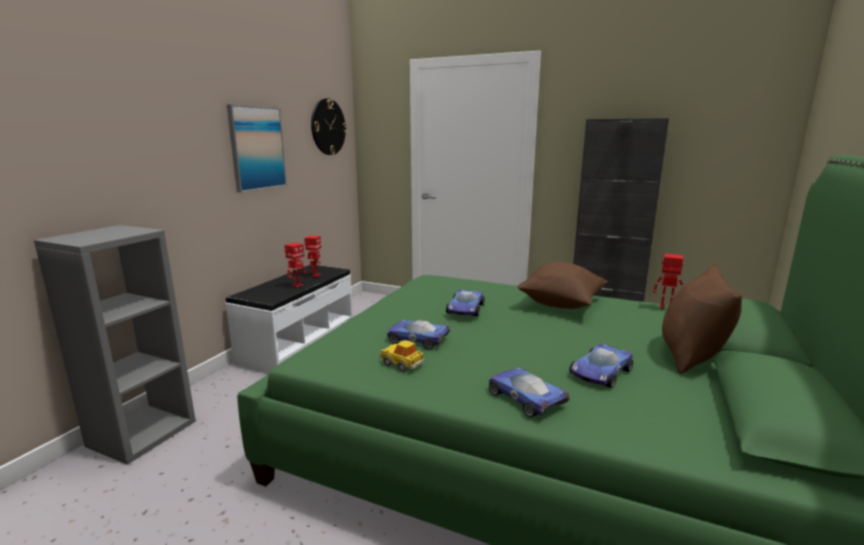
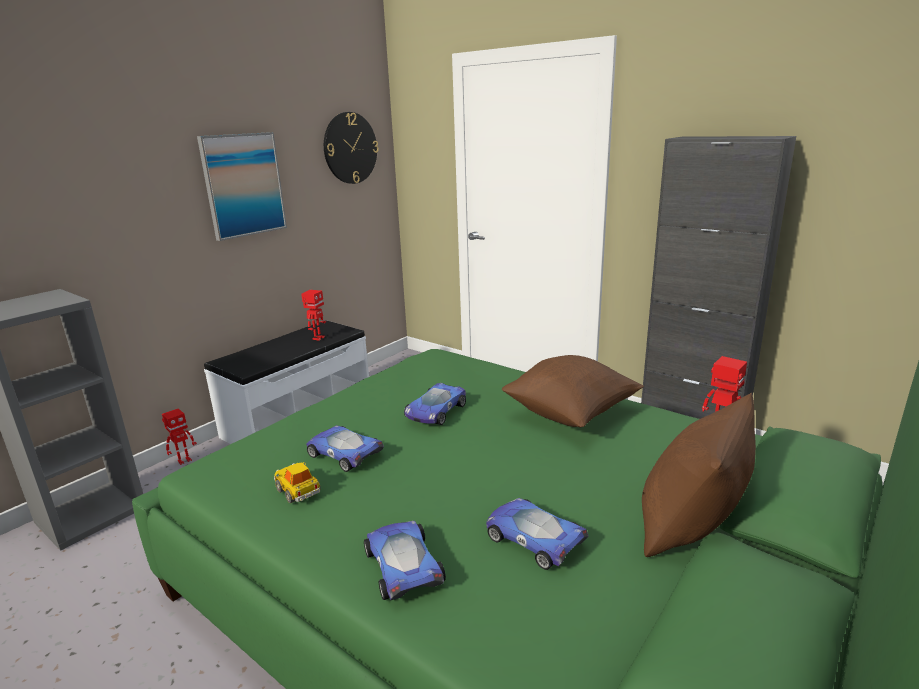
camera: 15 degrees right, 5 degrees up
toy robot [284,243,307,288] -> toy robot moved to [162,408,197,465]
toy car [569,344,633,388] -> toy car turned 75 degrees clockwise [486,498,588,570]

